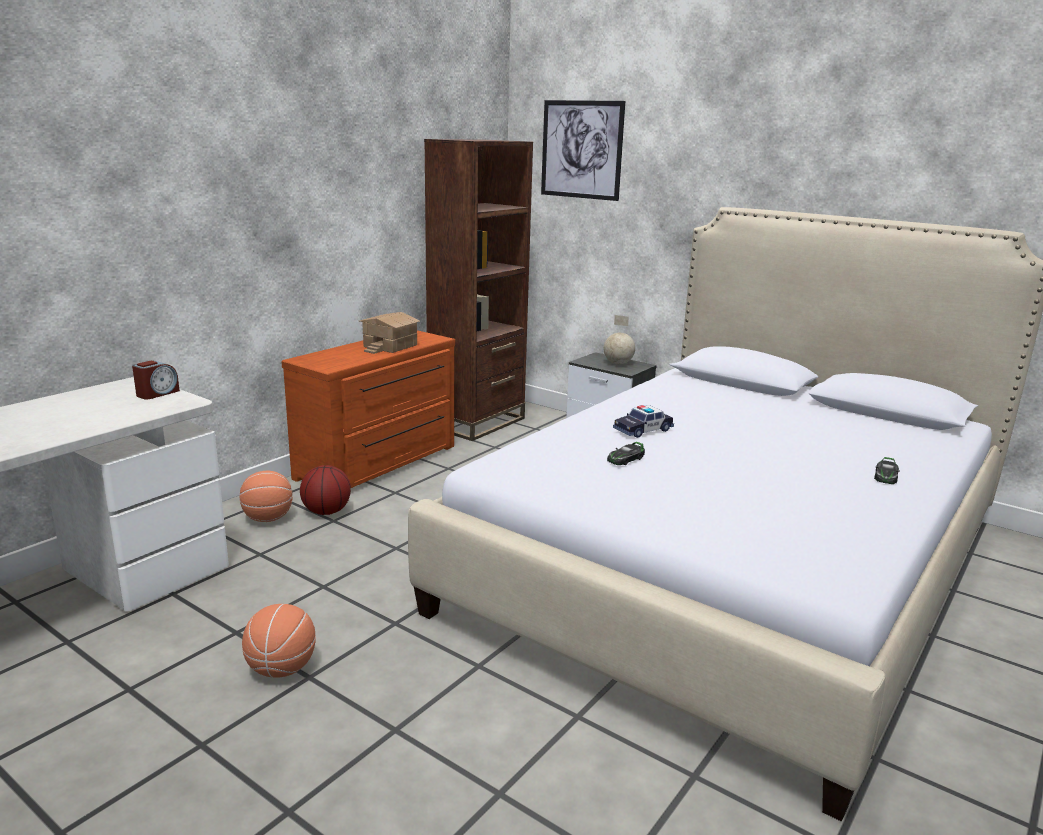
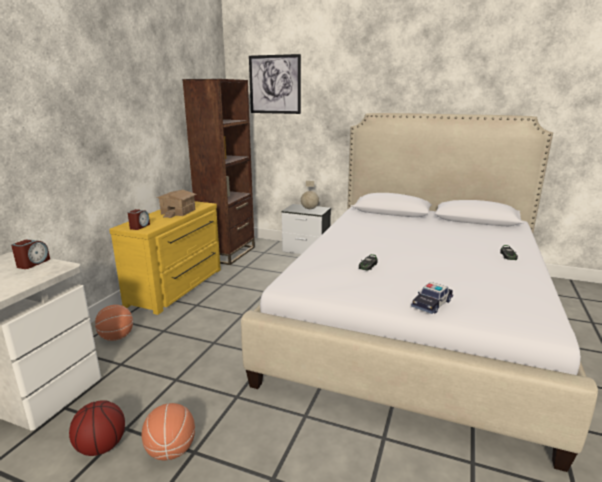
camera: 15 degrees left, 0 degrees up
brown dresser [282,330,455,488] -> yellow dresser [109,201,221,315]
basketball [300,465,351,515] -> basketball moved to [69,400,125,456]
toy car [613,405,674,438] -> toy car moved to [411,282,453,314]
none -> alarm clock [128,209,150,230]

